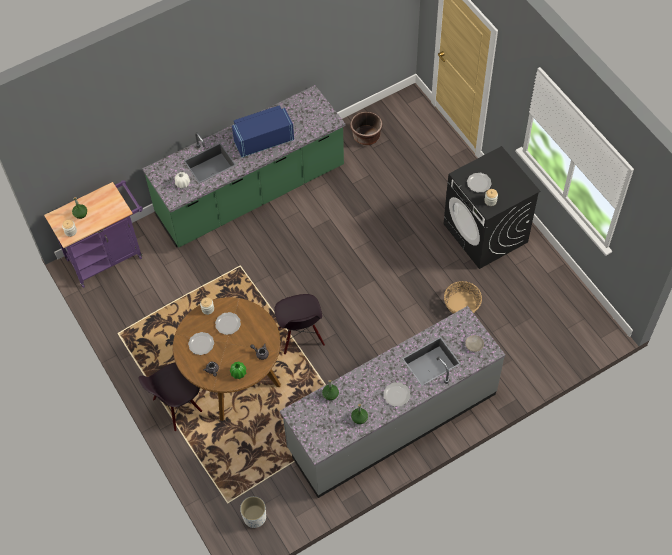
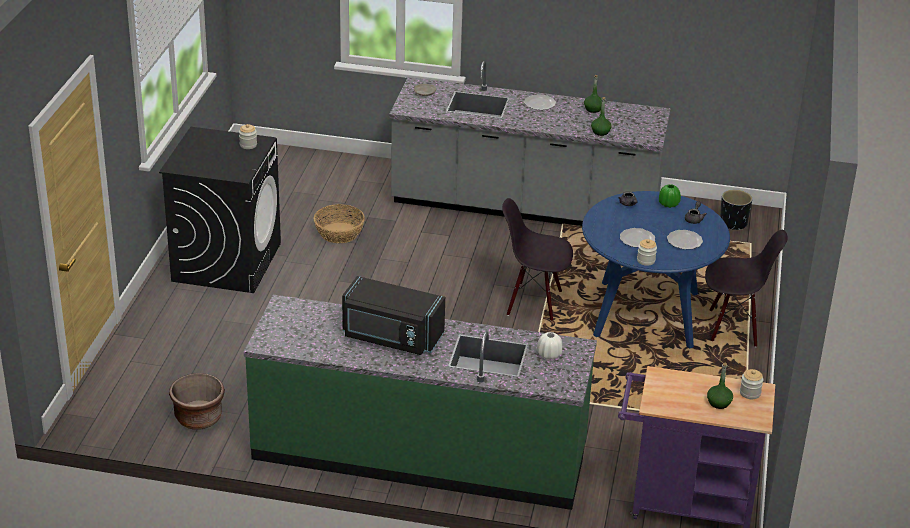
camera: 140 degrees left, 25 degrees down
brown dining table [173,297,281,421] -> blue dining table [582,191,730,348]
blue microwave [232,105,294,158] -> black microwave [342,276,445,355]
white planter [240,496,266,528] -> black planter [720,190,752,230]
black chair [274,294,325,354] -> black chair turned 105 degrees counterclockwise [502,198,573,320]
plate [467,173,492,193] -> none

